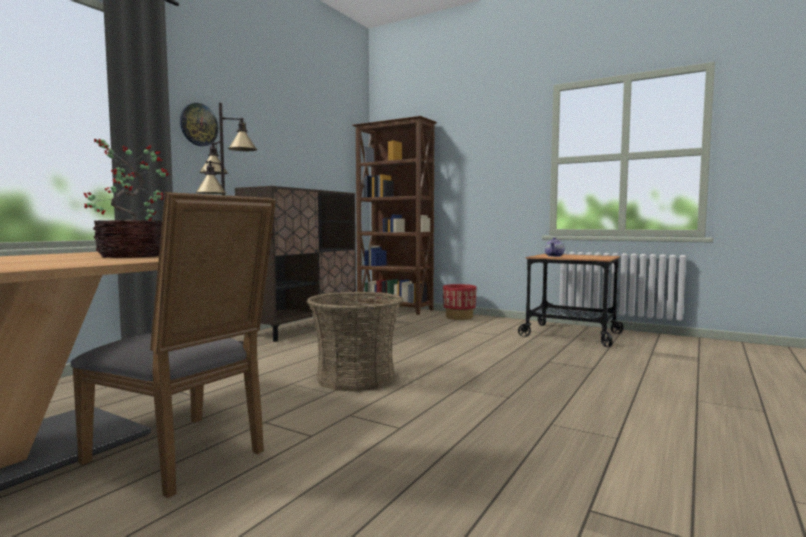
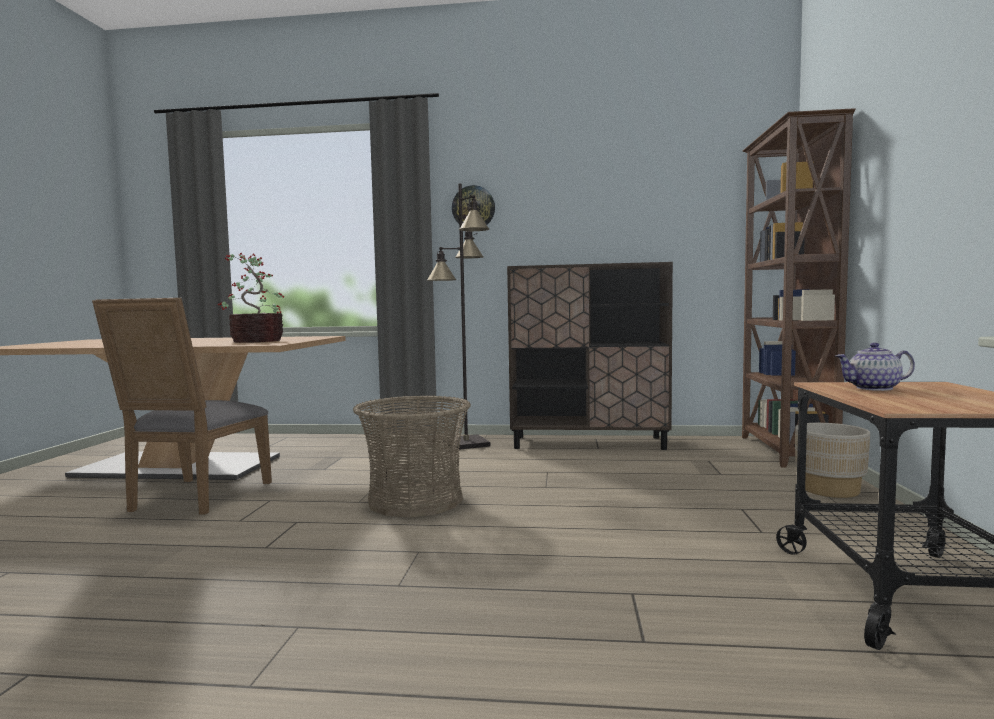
camera: 65 degrees right, 0 degrees up
red planter [443,284,477,320] -> beige planter [795,423,870,498]

